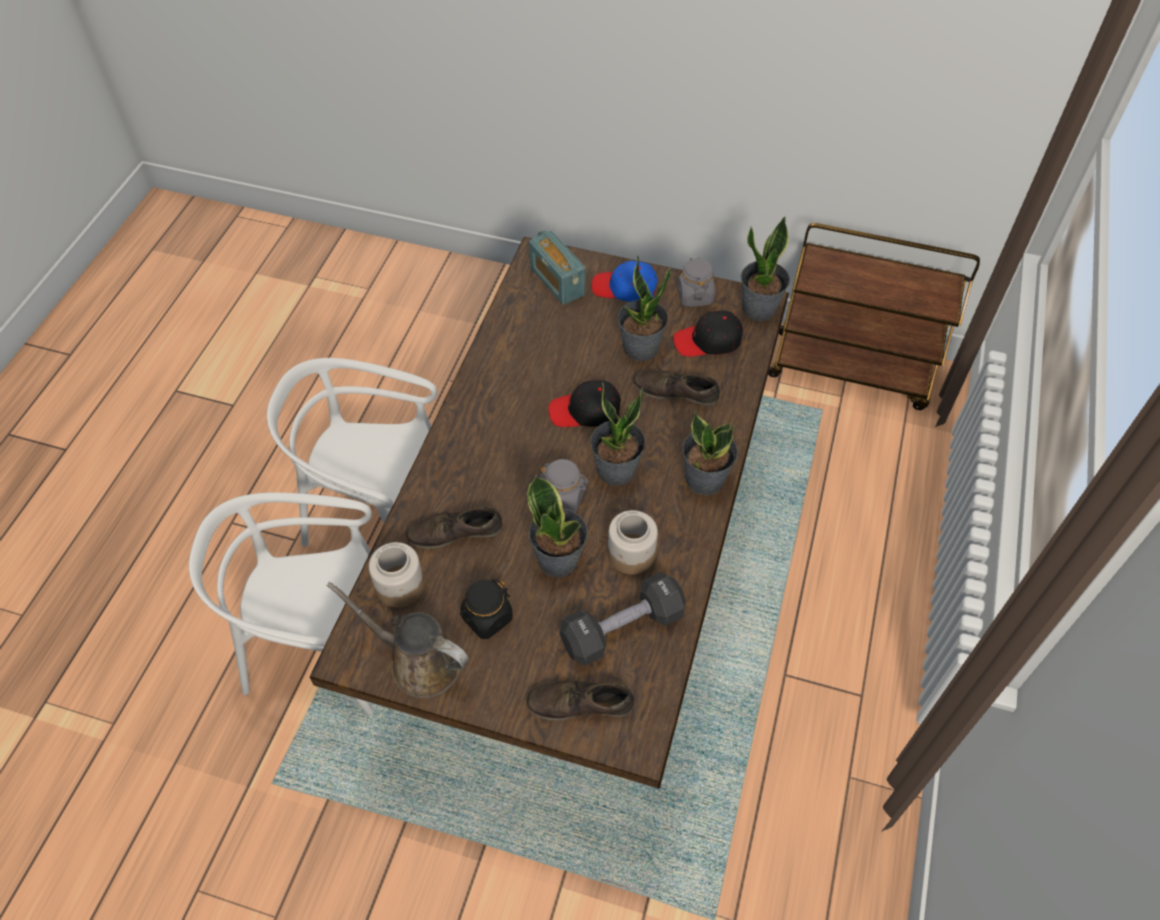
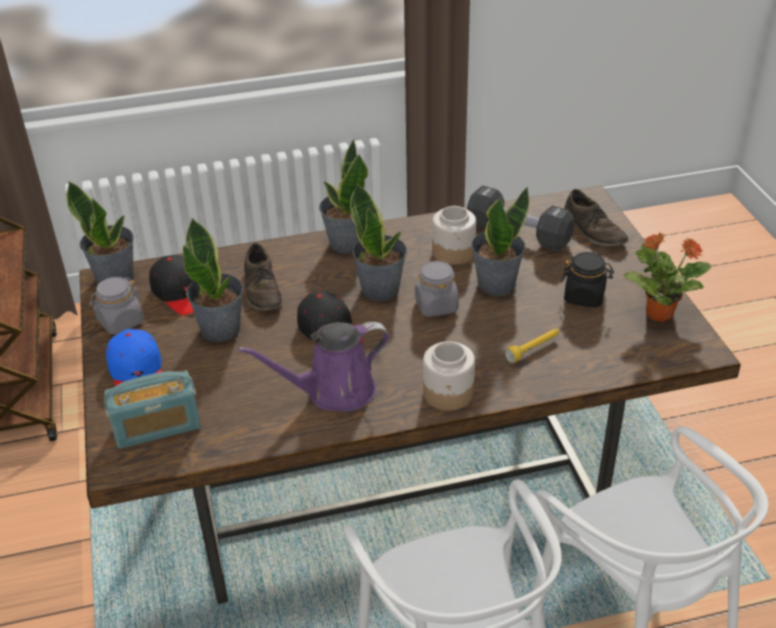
camera: 120 degrees left, 15 degrees down
brown watering can [327,582,469,698] -> potted plant [623,233,711,322]
jar [369,542,424,608] -> jar moved to [423,341,475,411]
brown shoe [405,506,502,549] -> yellow flashlight [504,329,559,363]
radio [529,230,586,305] -> radio turned 45 degrees clockwise [104,371,201,449]
none -> purple watering can [238,322,389,411]

